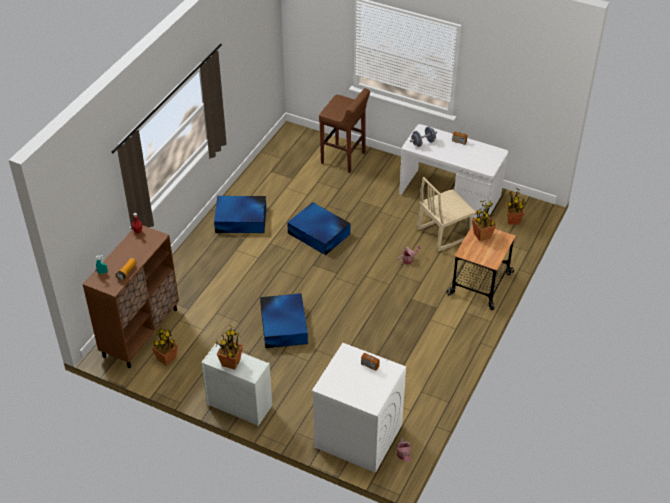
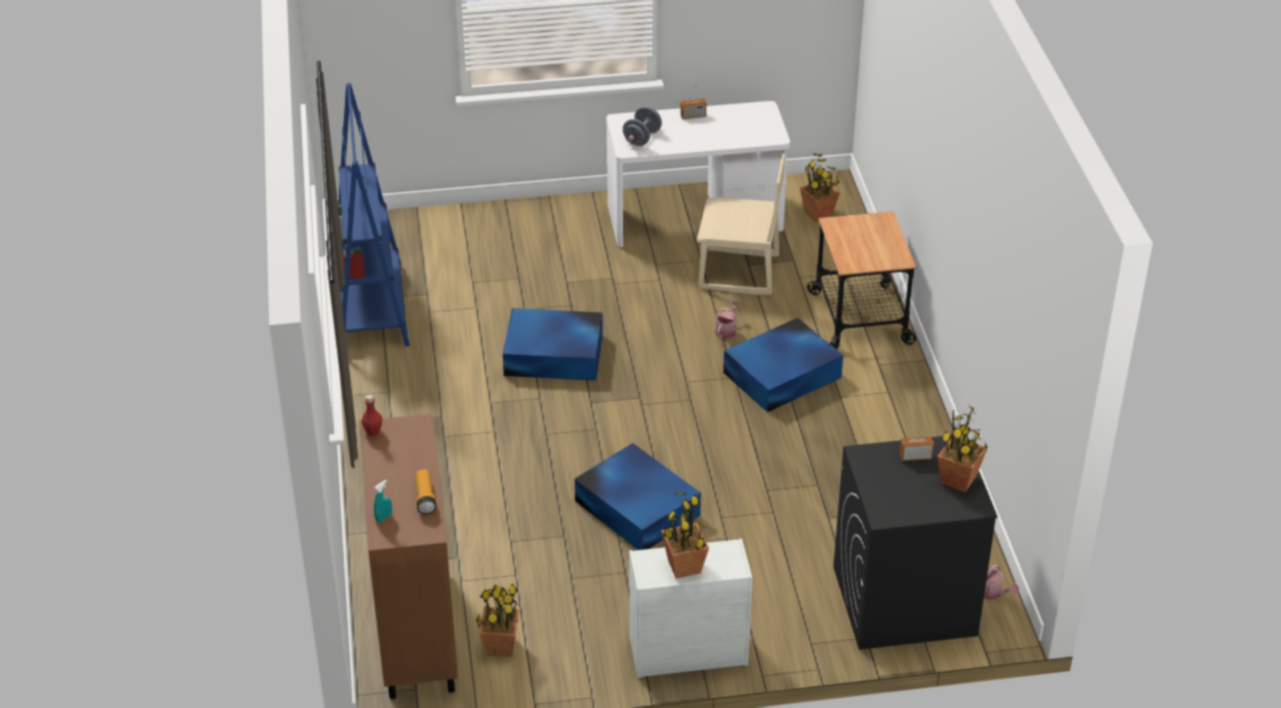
camera: 35 degrees left, 5 degrees down
blue storage box [214,196,266,233] -> blue storage box moved to [723,318,843,412]
white washing machine [312,343,406,473] -> black washing machine [834,435,998,650]
brown stool [319,88,370,173] -> none
beige chair [417,177,476,251] -> beige chair turned 105 degrees counterclockwise [697,154,785,295]
potted plant [472,201,496,241] -> potted plant moved to [937,404,987,492]
none -> blue bookcase [338,83,410,346]

